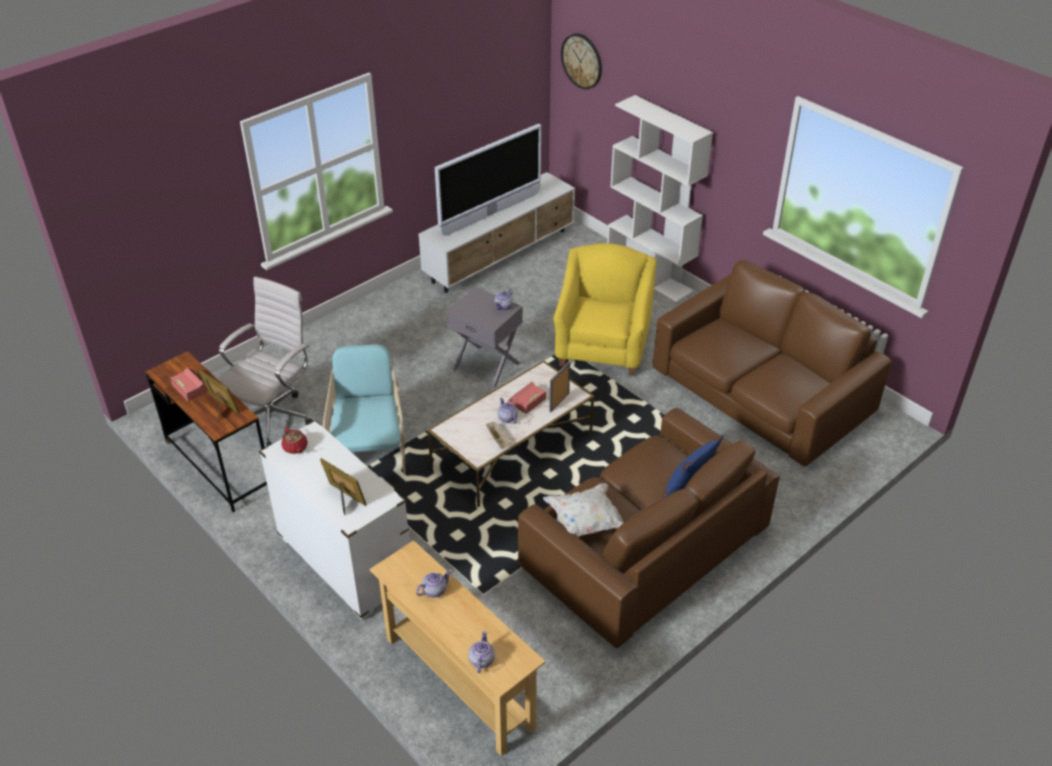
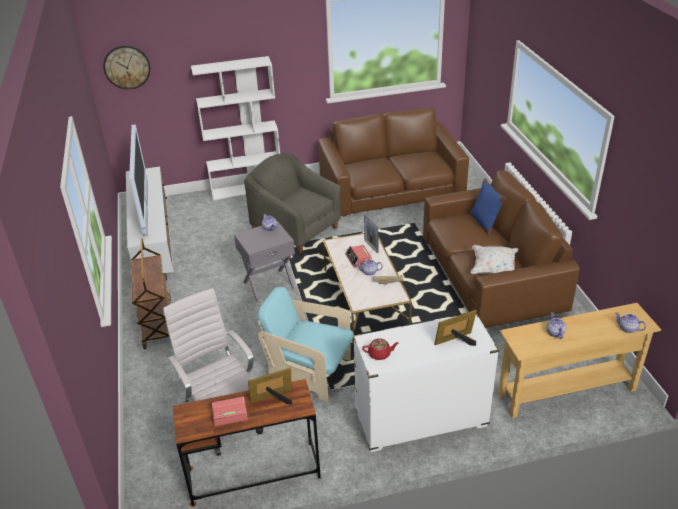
camera: 60 degrees left, 5 degrees down
yellow armchair [553,243,657,376] -> grey armchair [244,153,341,253]
none -> brown cart [131,239,171,349]

